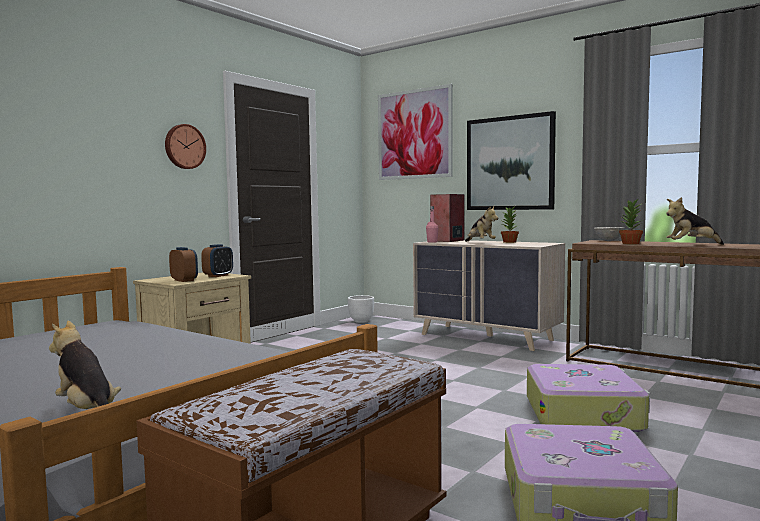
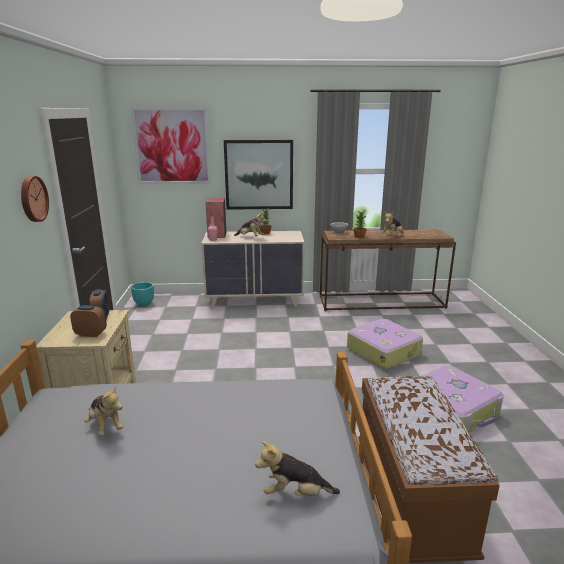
camera: 40 degrees left, 15 degrees up
white planter [348,295,374,323] -> turquoise planter [131,282,154,307]
none -> plush toy [84,386,123,436]

